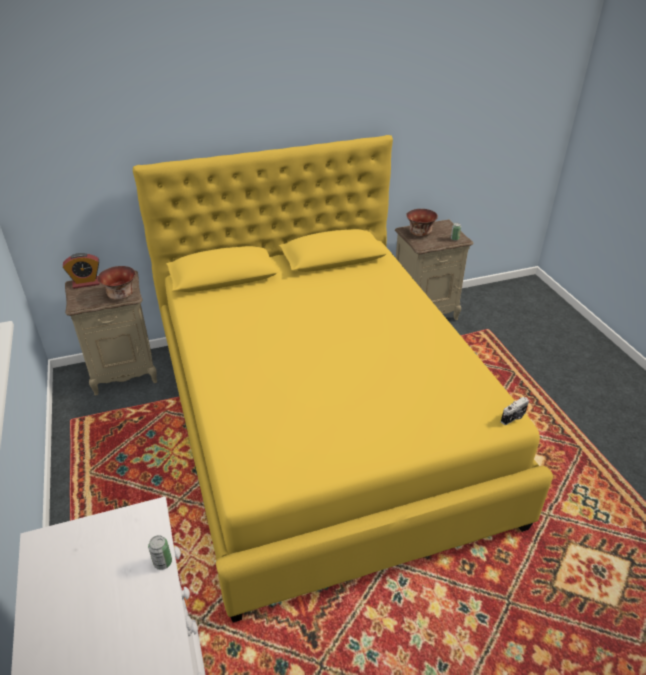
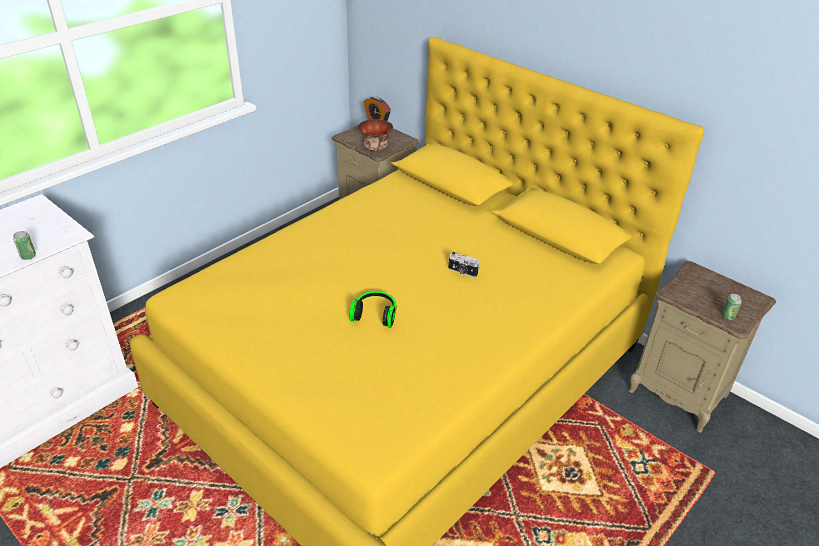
camera: 60 degrees right, 0 degrees up
bowl [406,209,438,237] -> none
camera [501,397,529,425] -> camera moved to [448,252,479,278]
none -> headphones [349,291,396,328]

